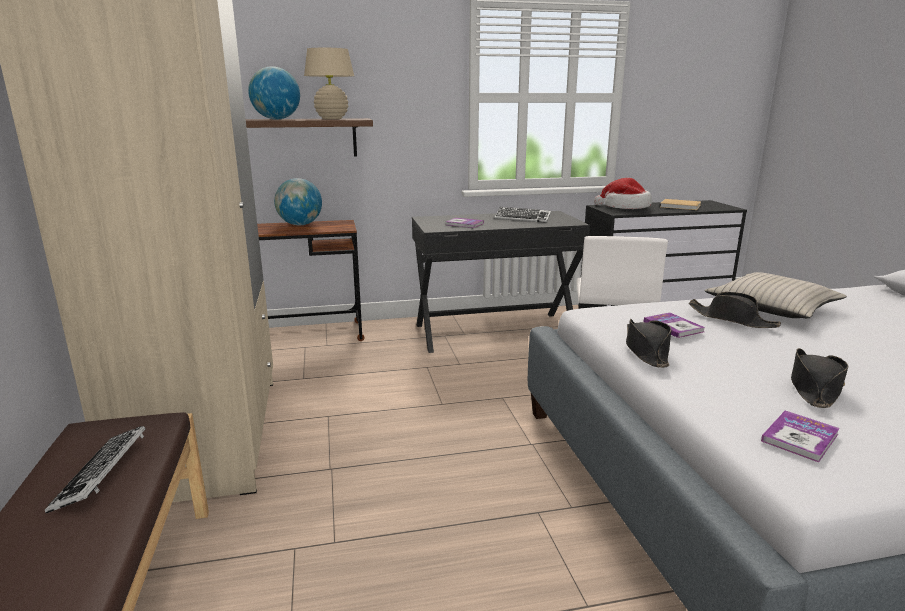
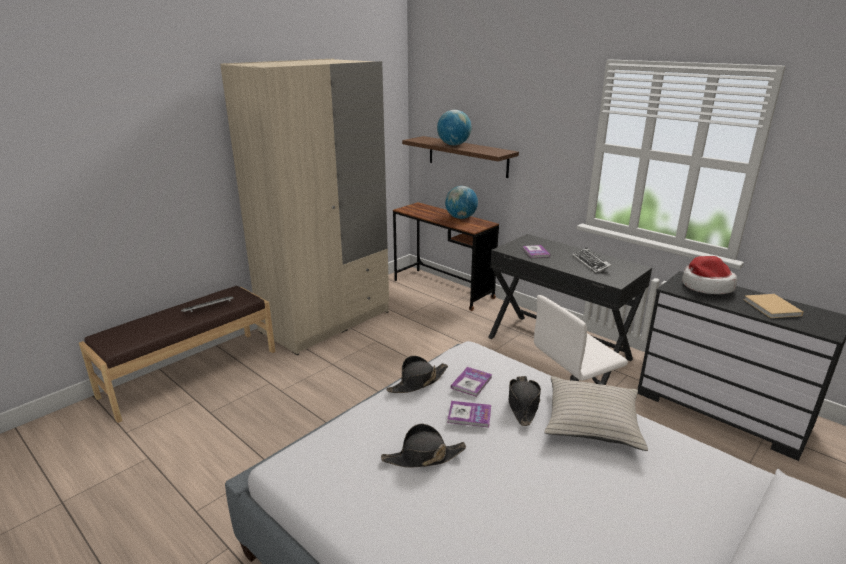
camera: 55 degrees right, 5 degrees up
beige table lamp [304,48,354,119] -> none
book [761,411,840,462] -> book moved to [447,401,491,427]

